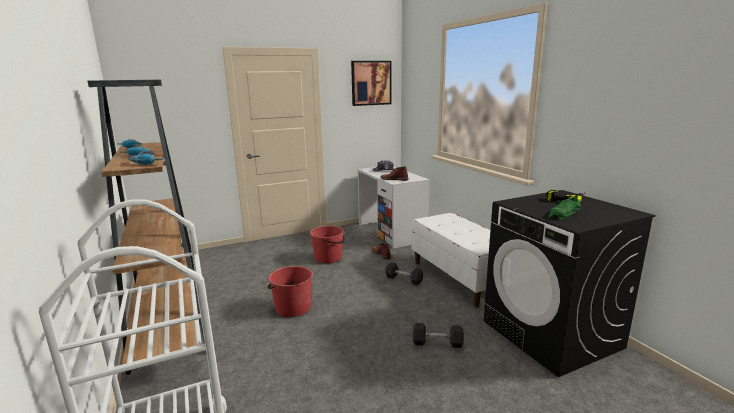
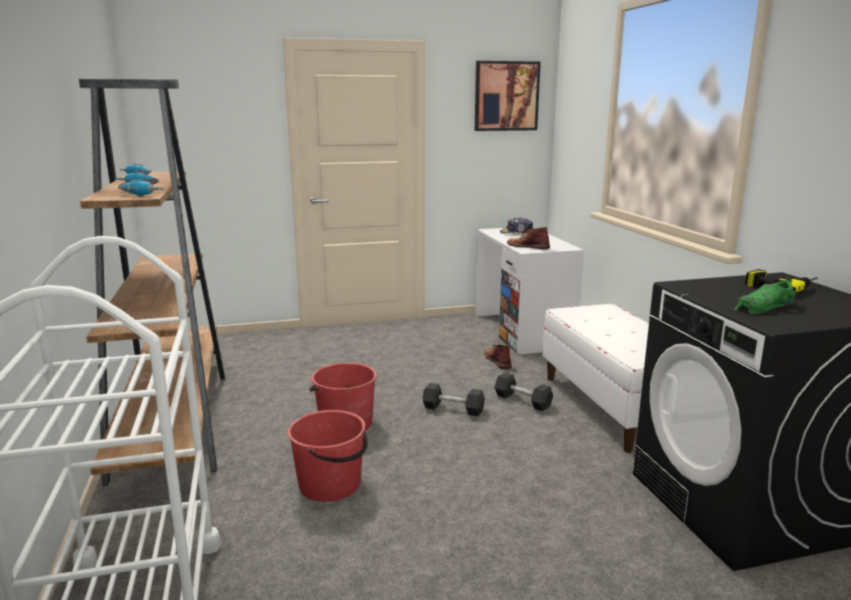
camera: 10 degrees right, 0 degrees up
red bucket [310,226,345,263] -> red bucket moved to [287,410,368,502]
grey dumbbell [413,323,464,348] -> grey dumbbell moved to [422,383,485,416]

